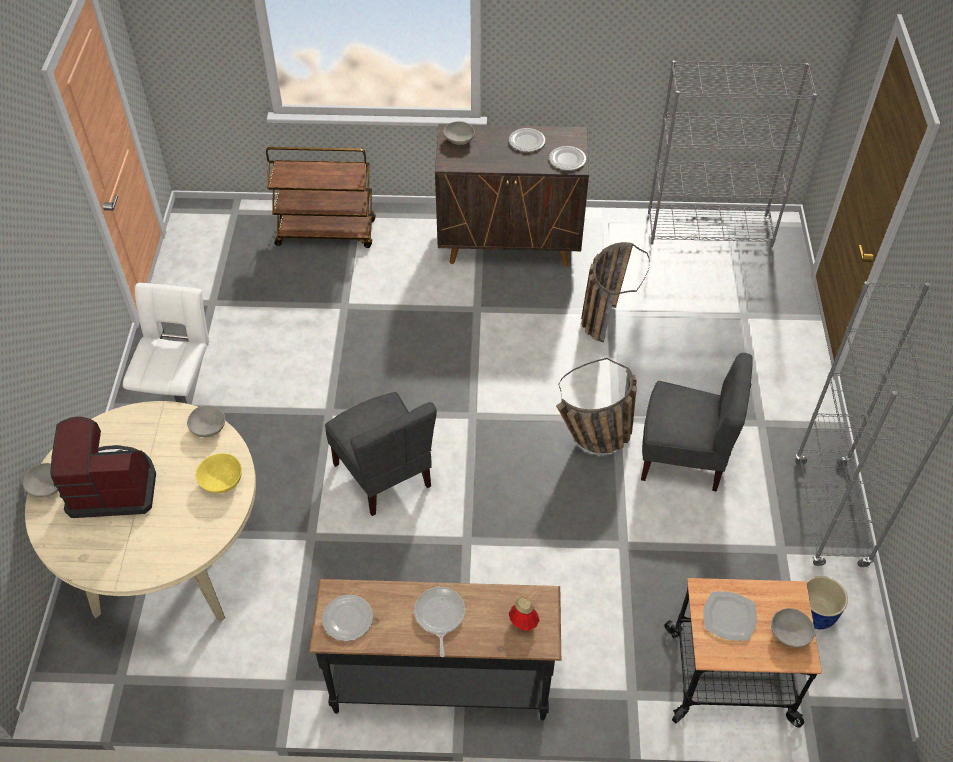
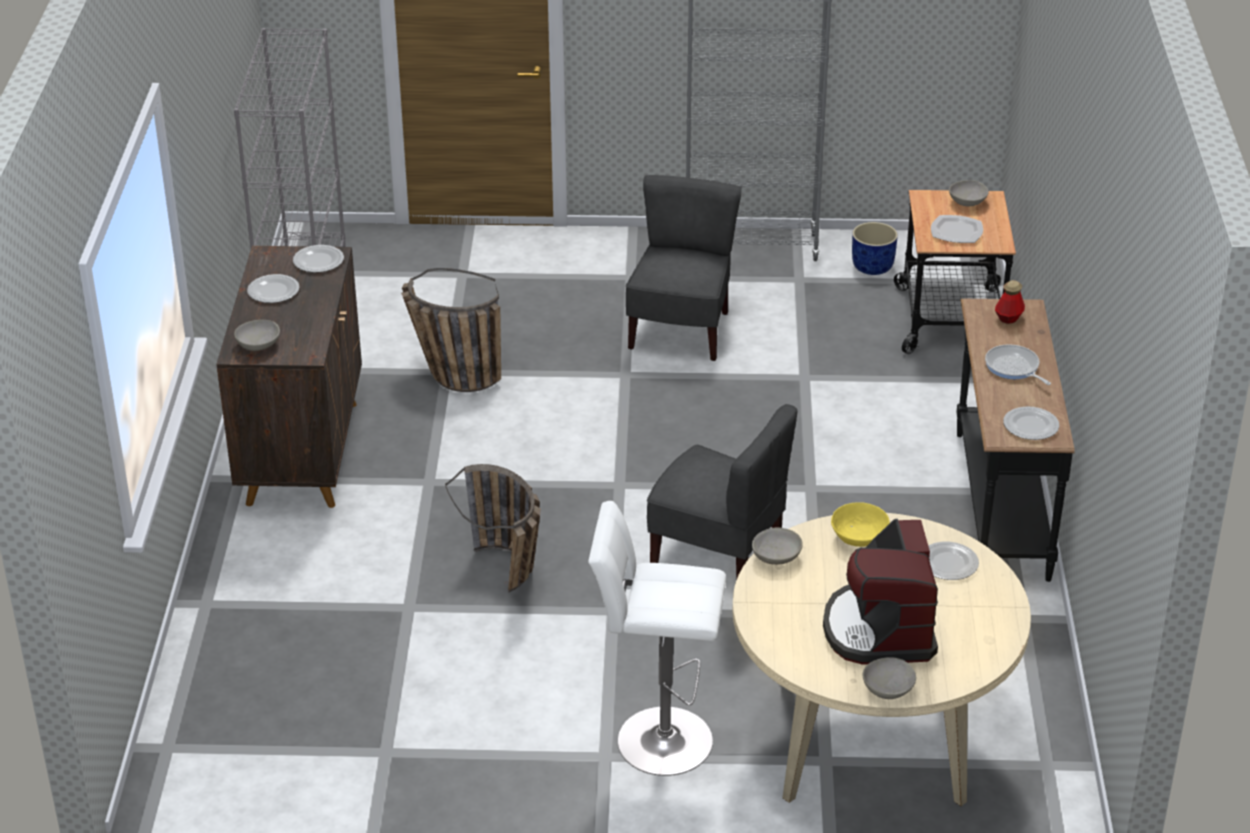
camera: 90 degrees left, 15 degrees down
brown cart [266,147,376,248] -> none
grey chair [325,392,437,516] -> grey chair turned 60 degrees clockwise [647,404,798,578]
frying pan [414,587,465,657] -> frying pan turned 60 degrees clockwise [985,344,1051,385]
basket [556,358,637,453] -> basket moved to [445,464,541,593]
none -> plate [928,542,979,580]

